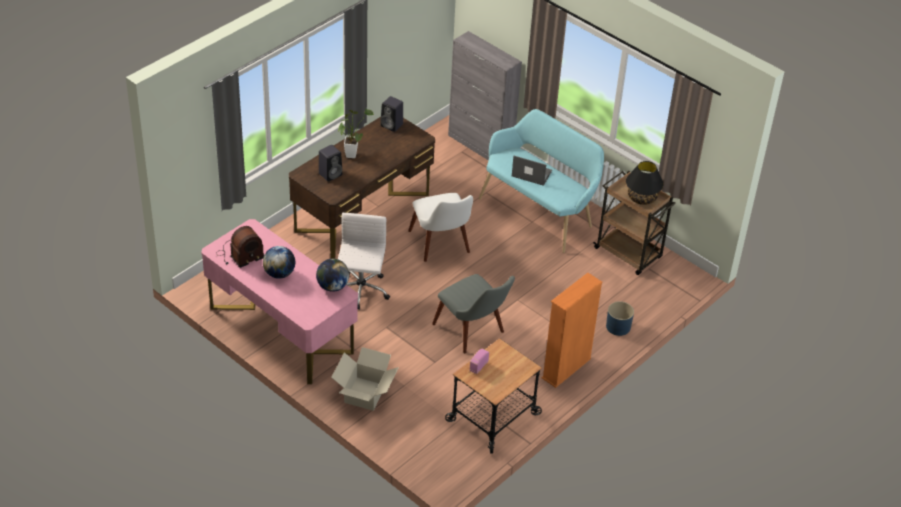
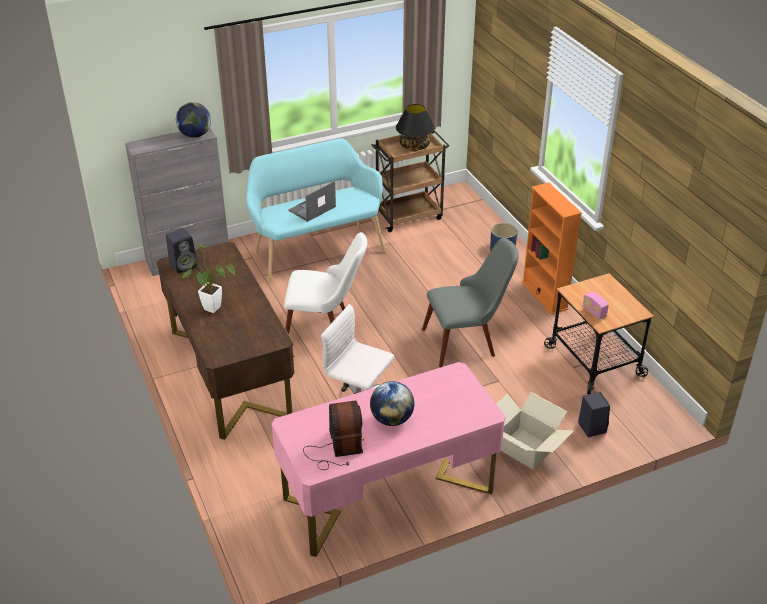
camera: 65 degrees left, 5 degrees down
globe [316,259,349,292] -> globe moved to [176,102,211,138]
black speaker [319,145,342,182] -> black speaker moved to [578,392,610,437]

